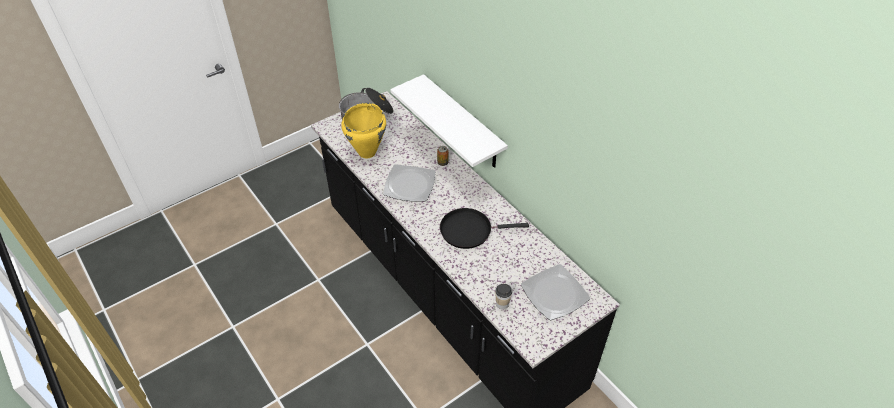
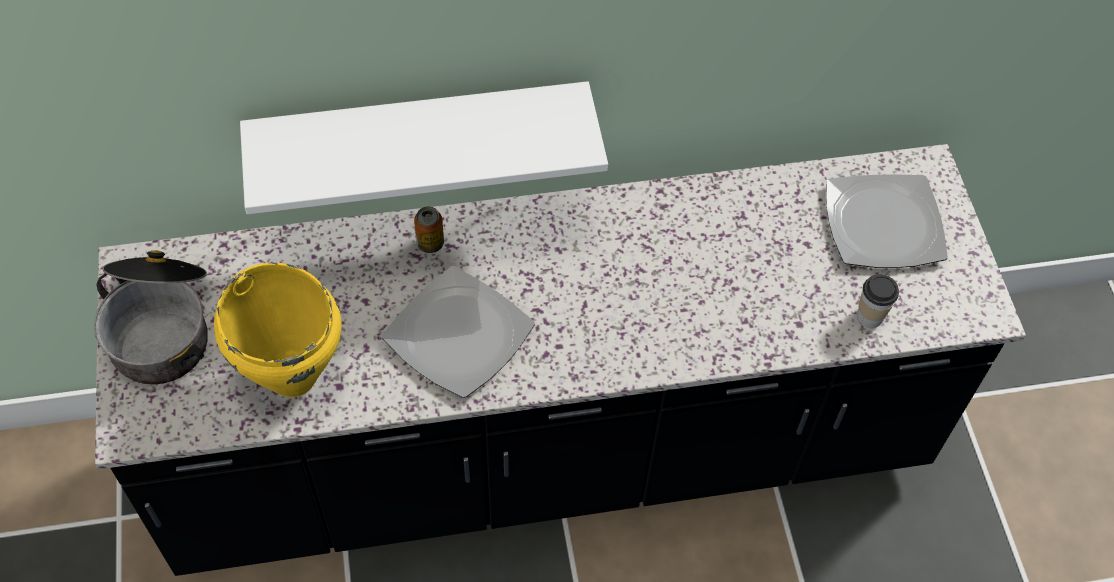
camera: 65 degrees left, 10 degrees up
black frying pan [440,208,529,249] -> none

